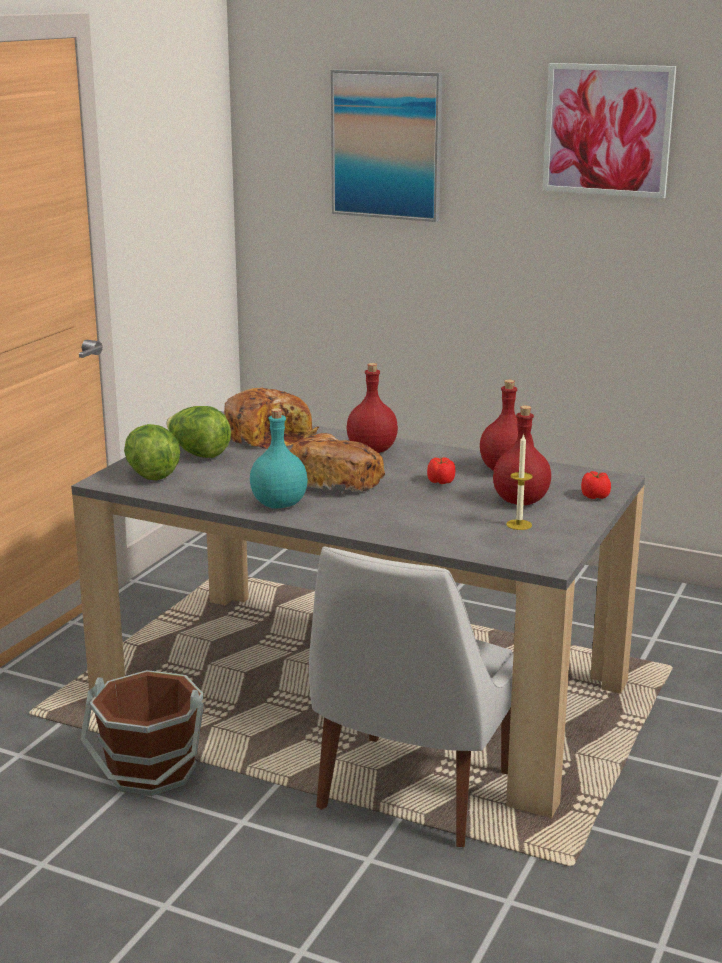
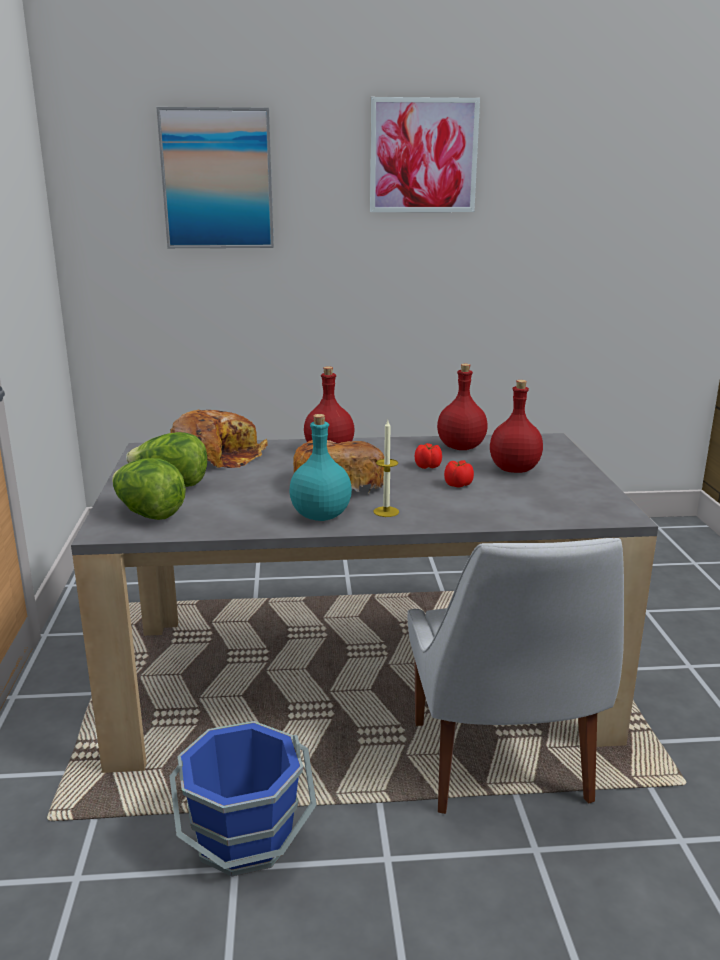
camera: 30 degrees left, 0 degrees up
brown bucket [80,670,204,796] -> blue bucket [169,721,317,876]
candle [506,433,533,530] -> candle moved to [373,420,399,517]
tomato [581,471,611,499] -> tomato moved to [444,460,474,488]

